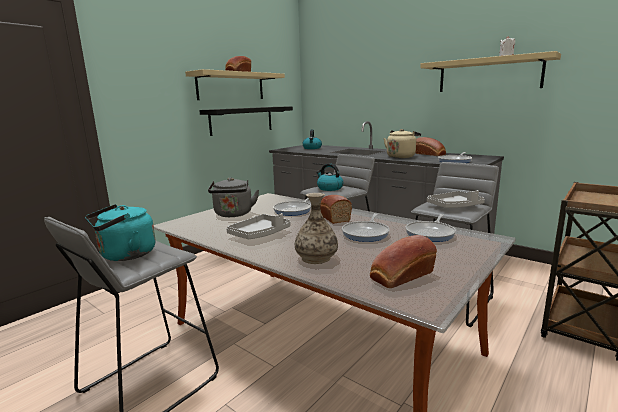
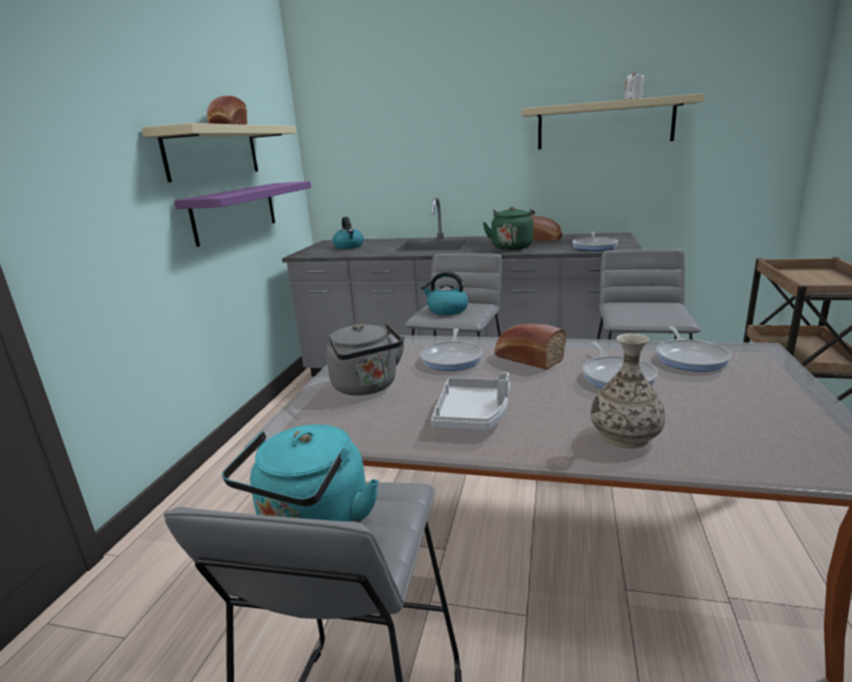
camera: 25 degrees left, 5 degrees up
black shelf [199,106,293,136] -> purple shelf [174,181,311,247]
bread [370,235,437,288] -> none
beige kettle [383,129,421,158] -> green kettle [483,207,535,250]
grey tray [427,190,485,208] -> none

